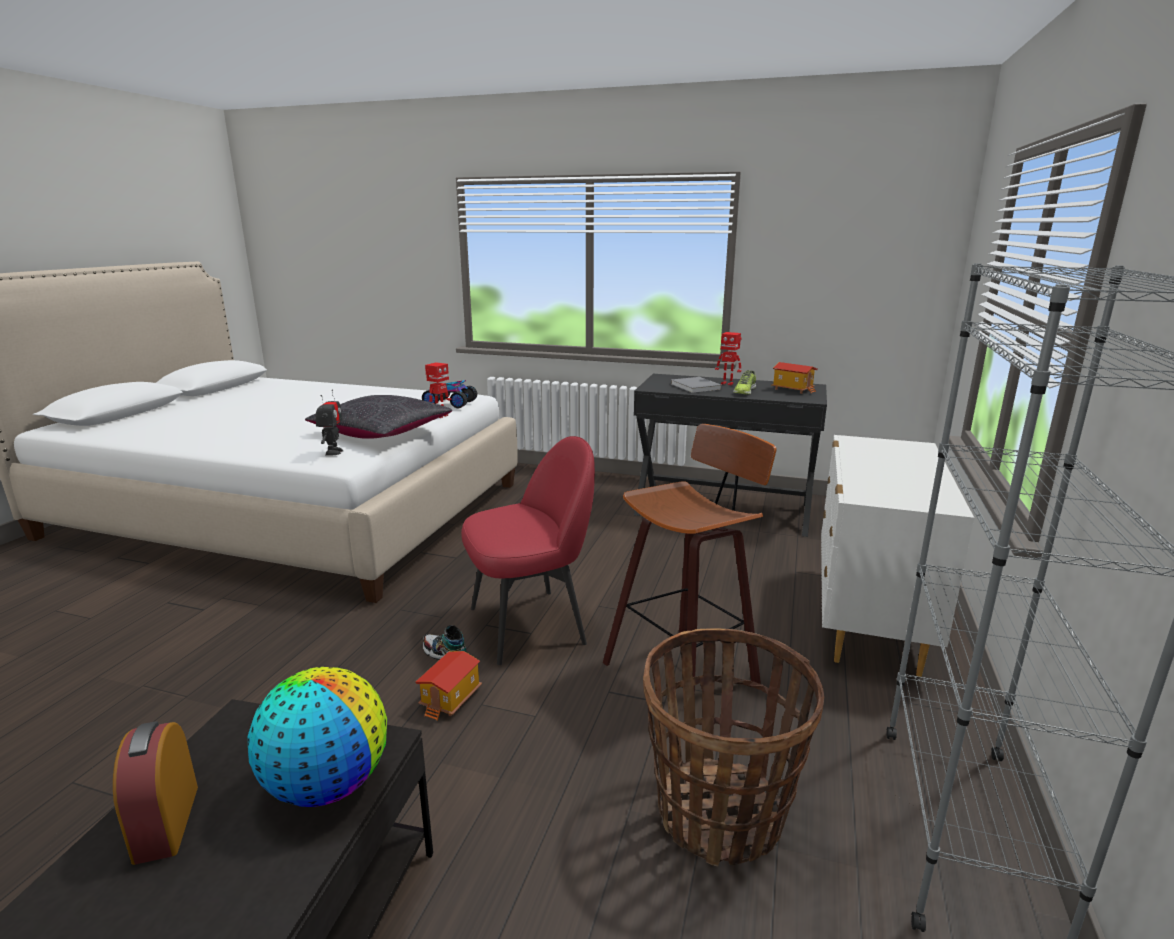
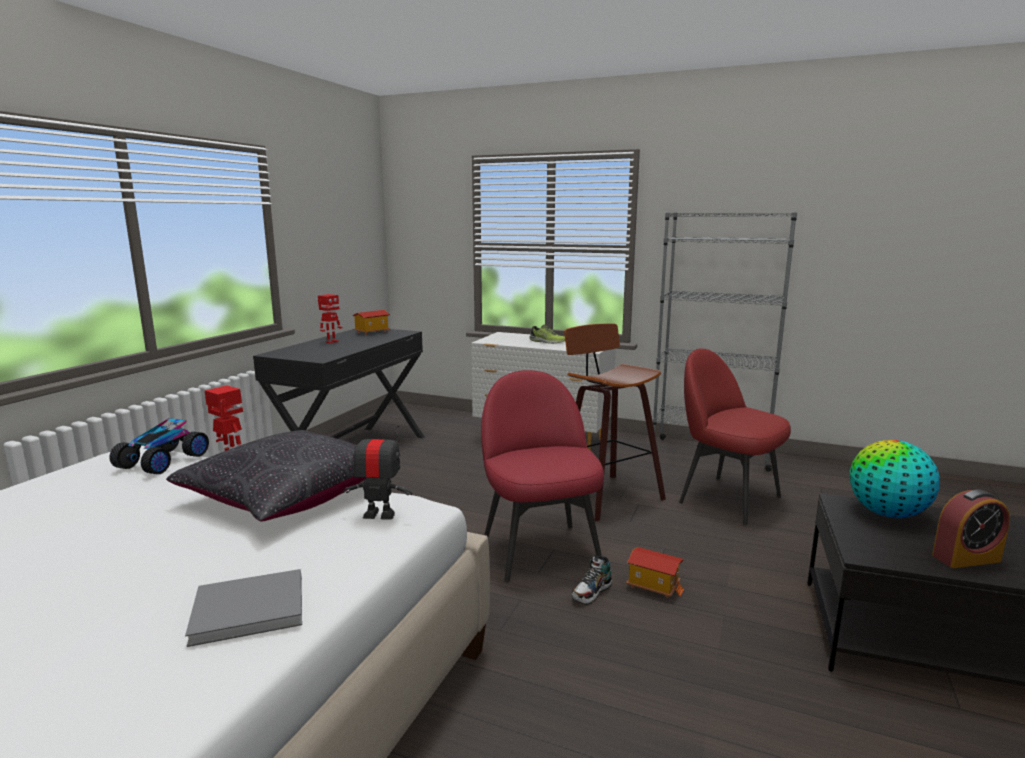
camera: 85 degrees left, 5 degrees down
basket [643,629,824,867] -> red chair [679,349,791,526]
grey book [671,377,722,393] -> grey book moved to [185,569,302,647]
shoe [733,370,756,395] -> shoe moved to [529,324,565,344]

